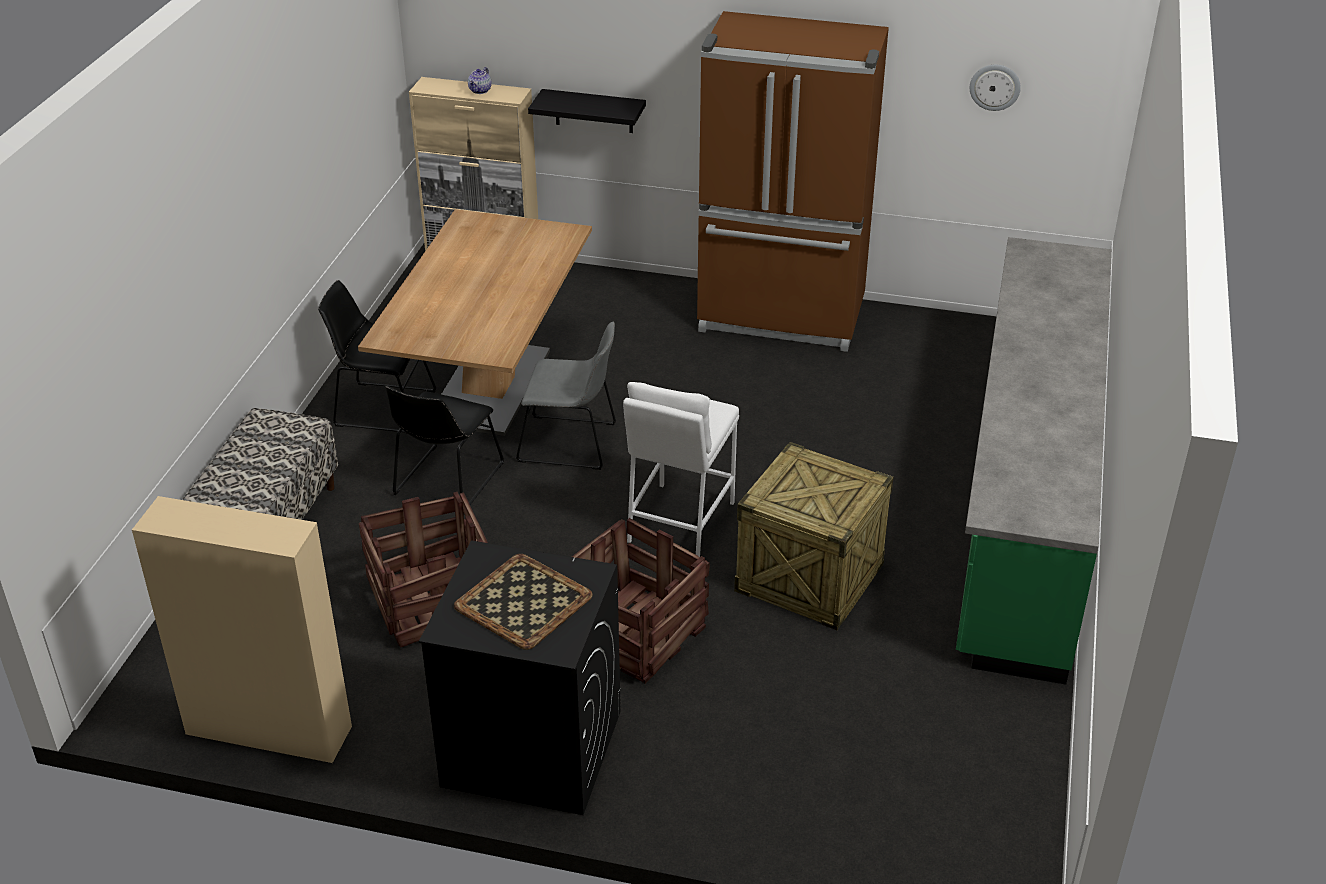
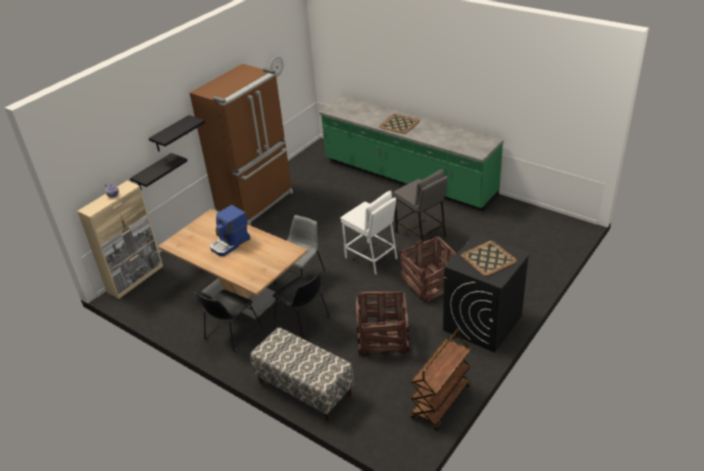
camera: 65 degrees left, 0 degrees up
beige cabinet [132,496,352,763] -> brown cart [411,328,472,431]
crate [734,442,894,630] -> grey stool [393,169,448,250]
none -> black shelf [149,115,205,152]
none -> coffee machine [210,205,251,256]
none -> tray [379,114,420,134]

